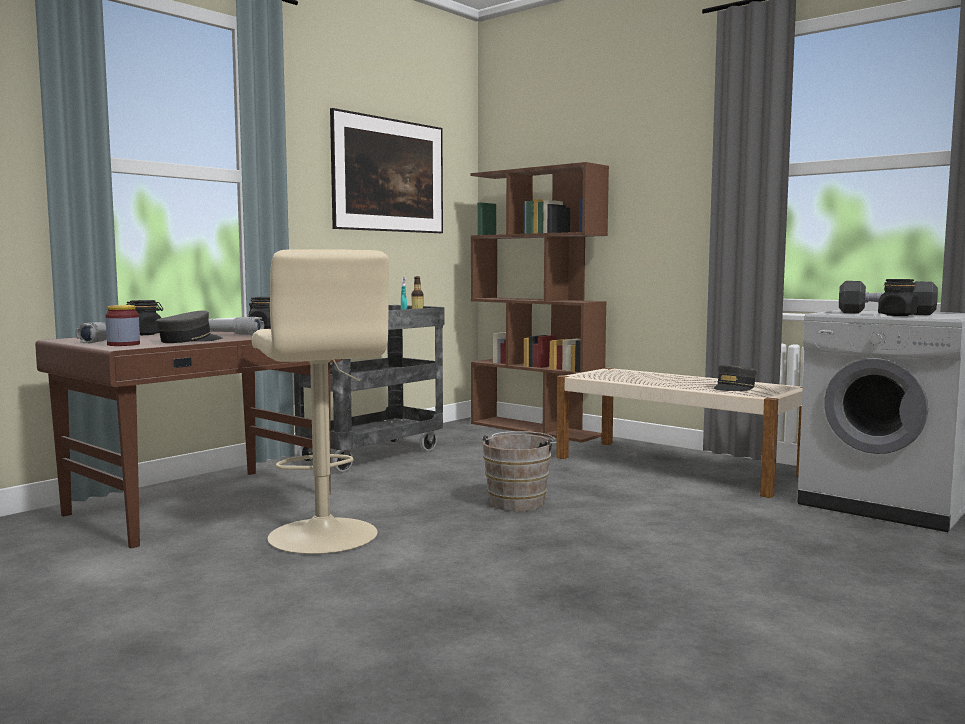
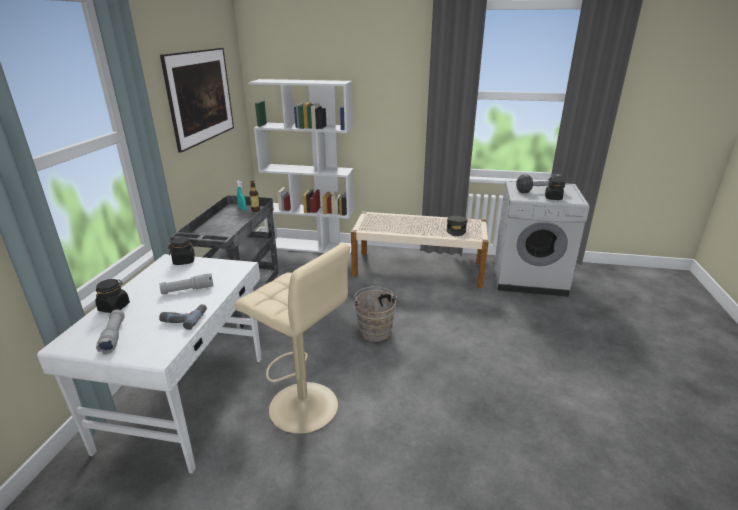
camera: 30 degrees left, 20 degrees up
brown desk [35,328,342,548] -> white desk [37,254,262,473]
jar [105,305,140,346] -> none
grey cap [156,310,223,343] -> power drill [159,304,207,330]
brown bookcase [471,162,609,443] -> white bookcase [249,79,354,255]

